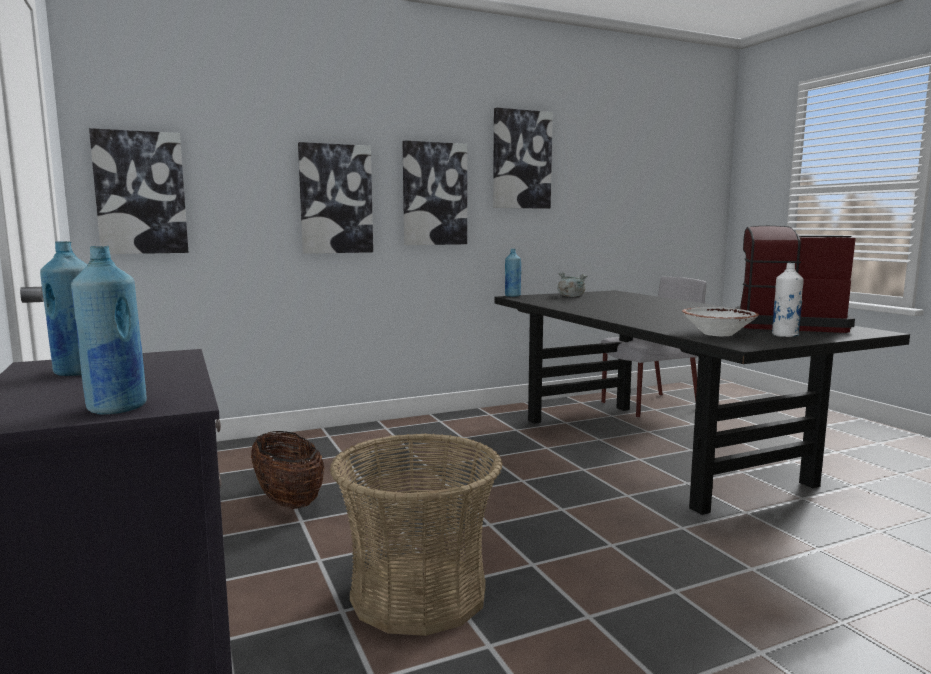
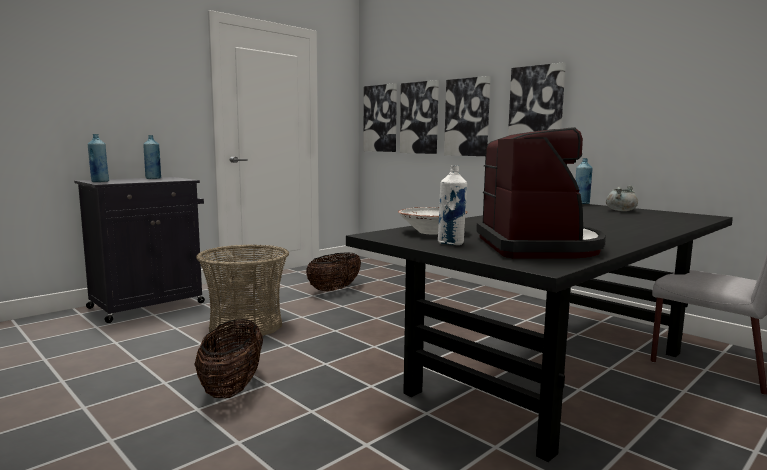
camera: 70 degrees right, 0 degrees up
picture [493,108,553,209] -> picture moved to [400,80,439,154]
none -> basket [194,319,263,398]

